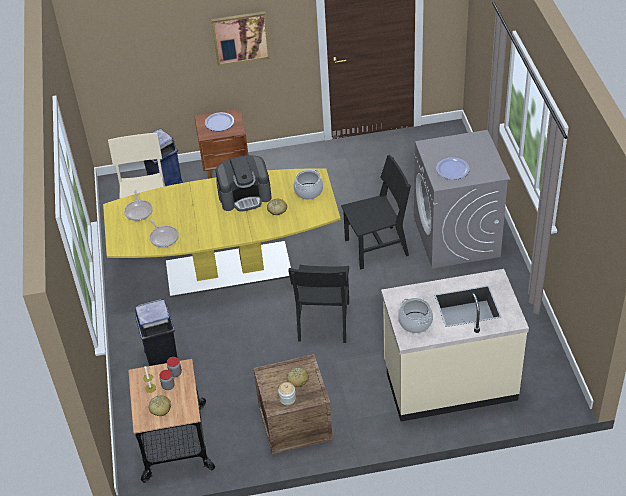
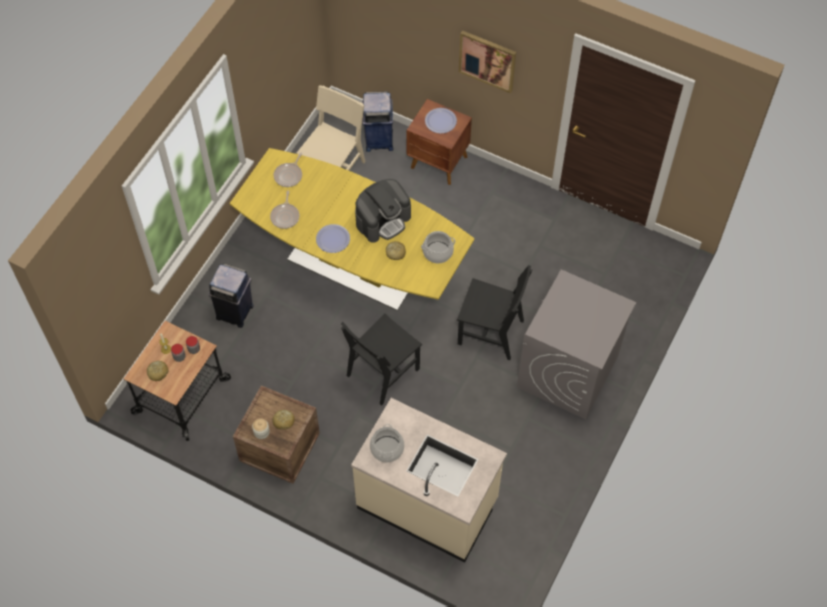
camera: 35 degrees right, 15 degrees up
coffee machine [216,155,272,212] -> coffee machine turned 60 degrees counterclockwise [355,179,411,243]
plate [436,158,470,180] -> plate moved to [316,224,350,253]

